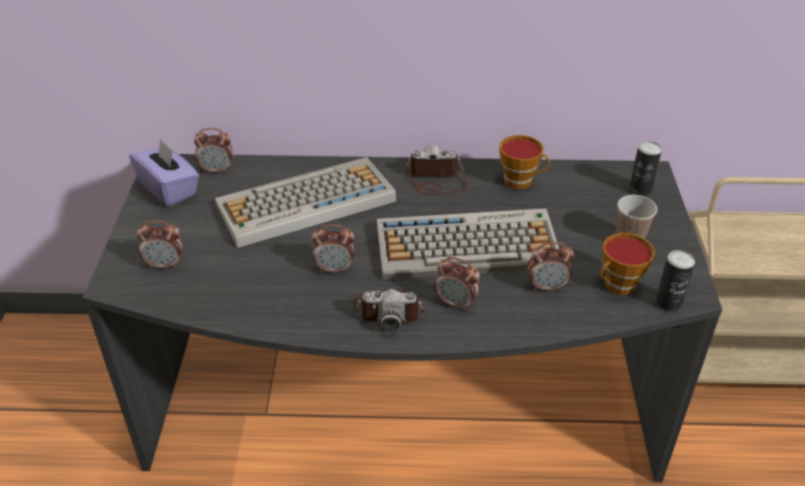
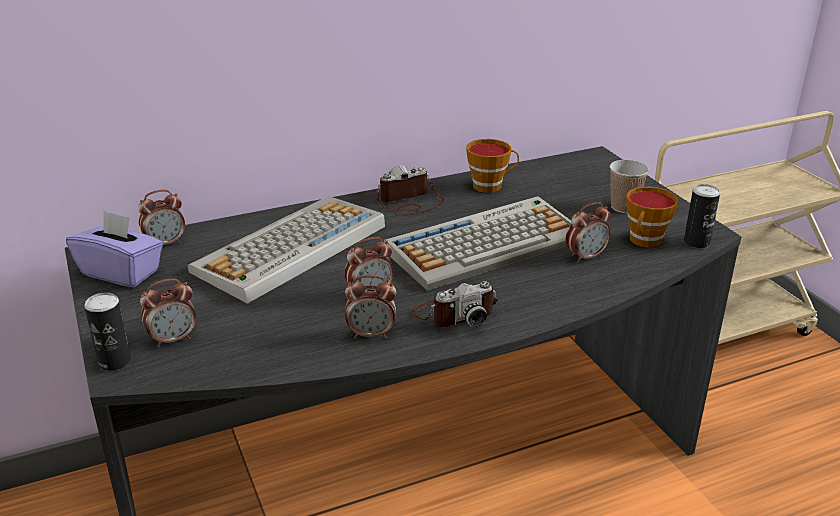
camera: 25 degrees left, 10 degrees down
alarm clock [434,257,480,311] -> alarm clock moved to [345,275,396,339]
can [629,141,662,196] -> can moved to [84,292,131,371]

